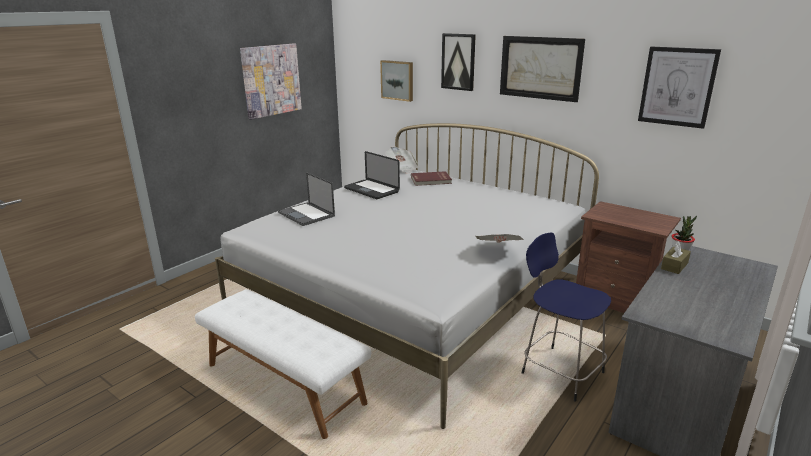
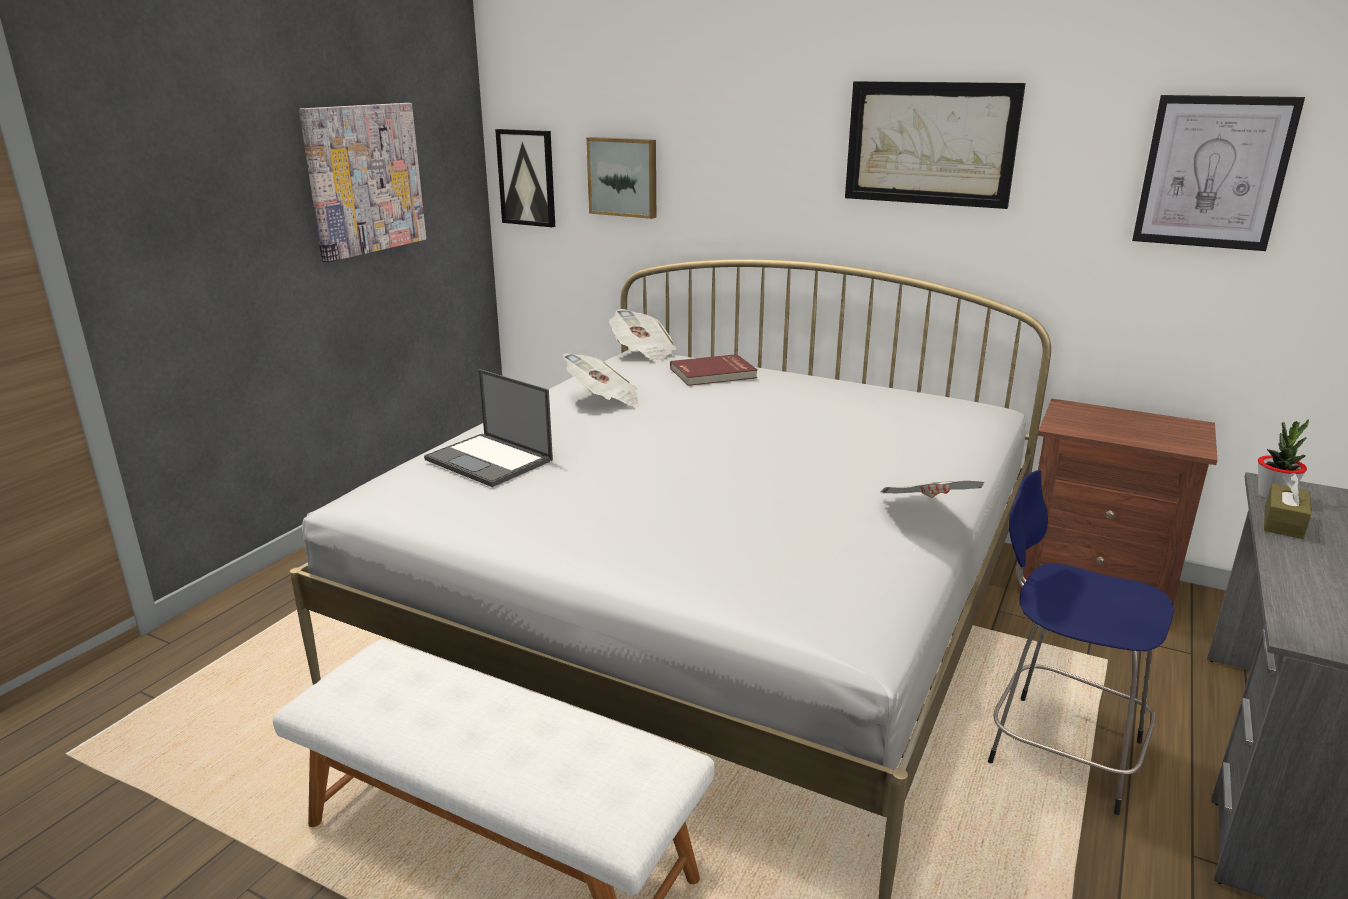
camera: 10 degrees left, 0 degrees up
laptop [344,151,400,199] -> newspaper [563,353,639,406]
picture [441,33,476,91] -> picture moved to [495,129,555,227]

